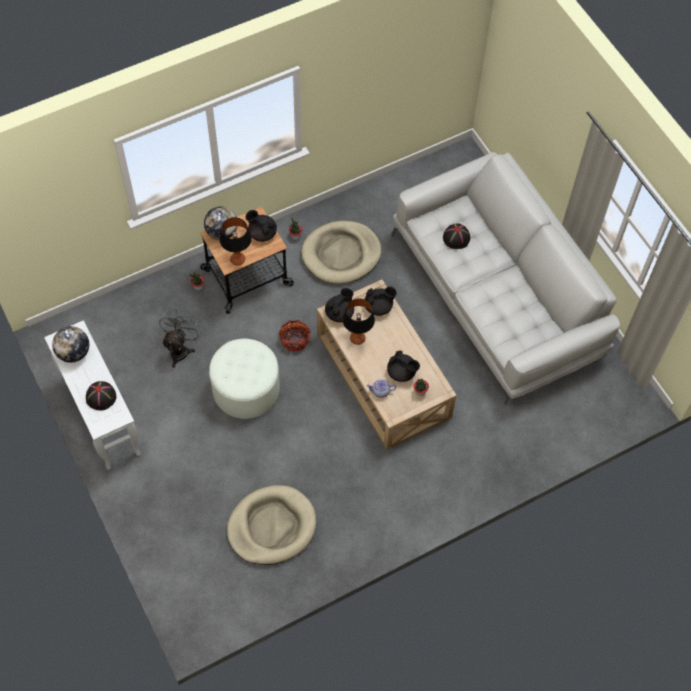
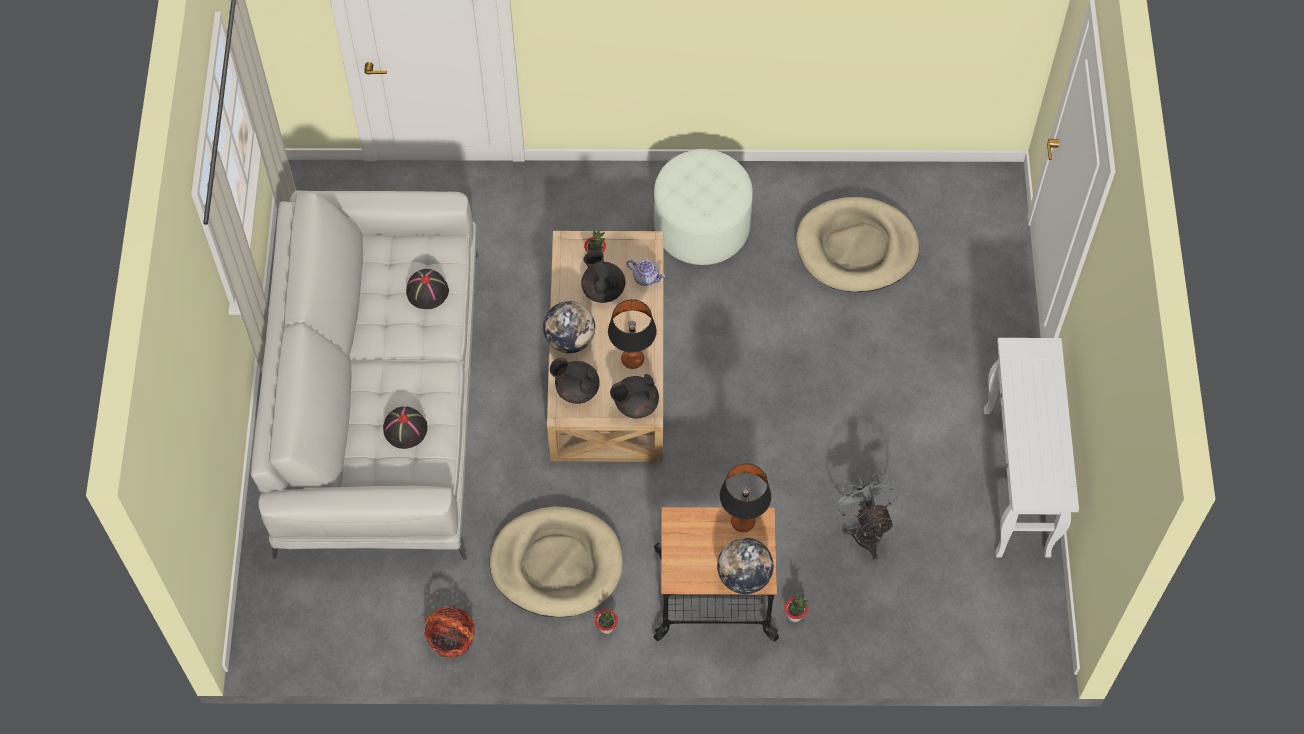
camera: 150 degrees left, 0 degrees up
globe [52,326,89,363] -> globe moved to [543,301,595,353]
black hat [86,381,116,410] -> black hat moved to [406,269,449,309]
grey fan [159,310,201,368] -> grey fan turned 120 degrees clockwise [833,472,900,560]
white ottoman [209,339,280,419] -> white ottoman moved to [654,149,753,265]
black teapot [245,210,277,242] -> none
basket [278,320,311,352] -> basket moved to [424,606,475,658]

